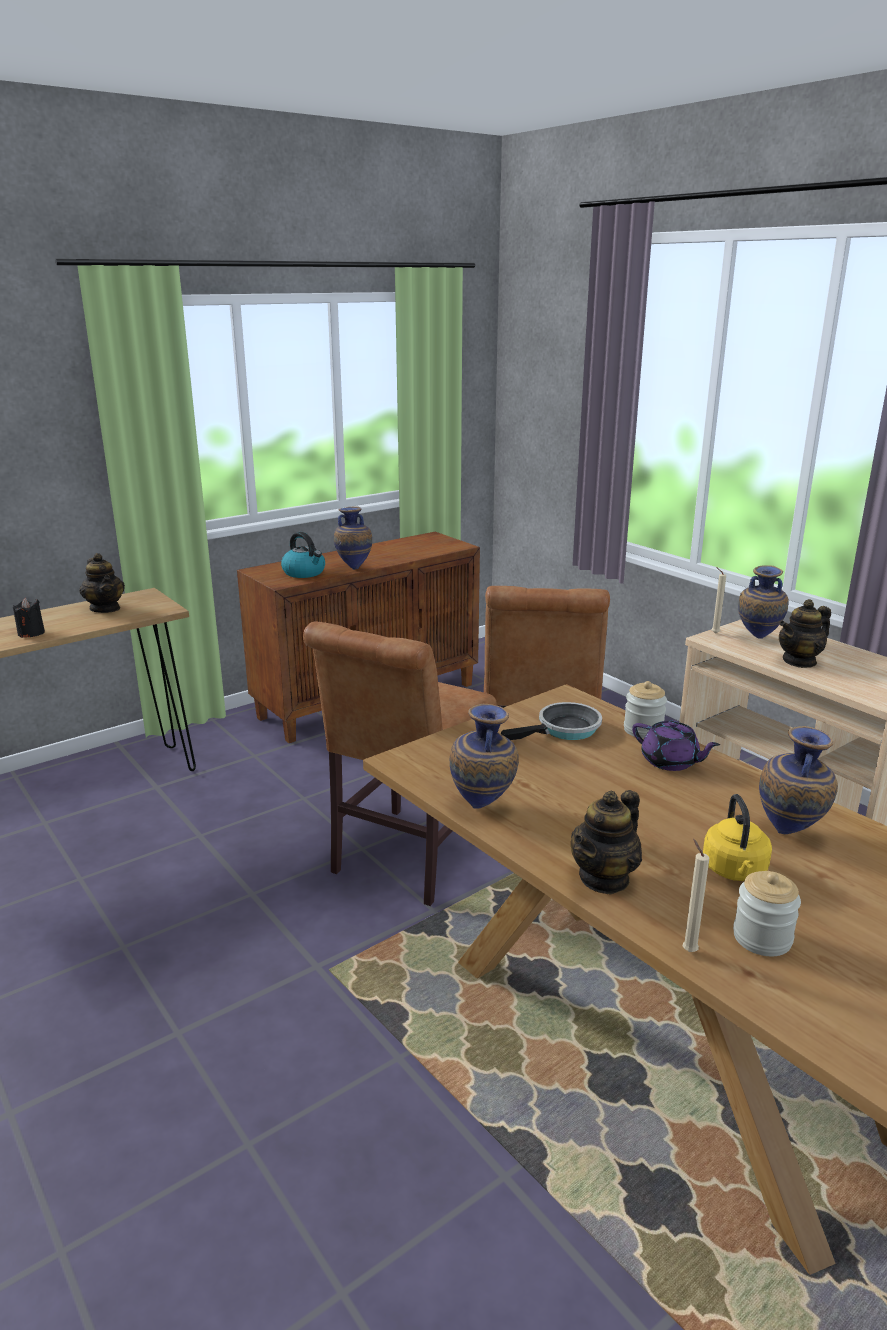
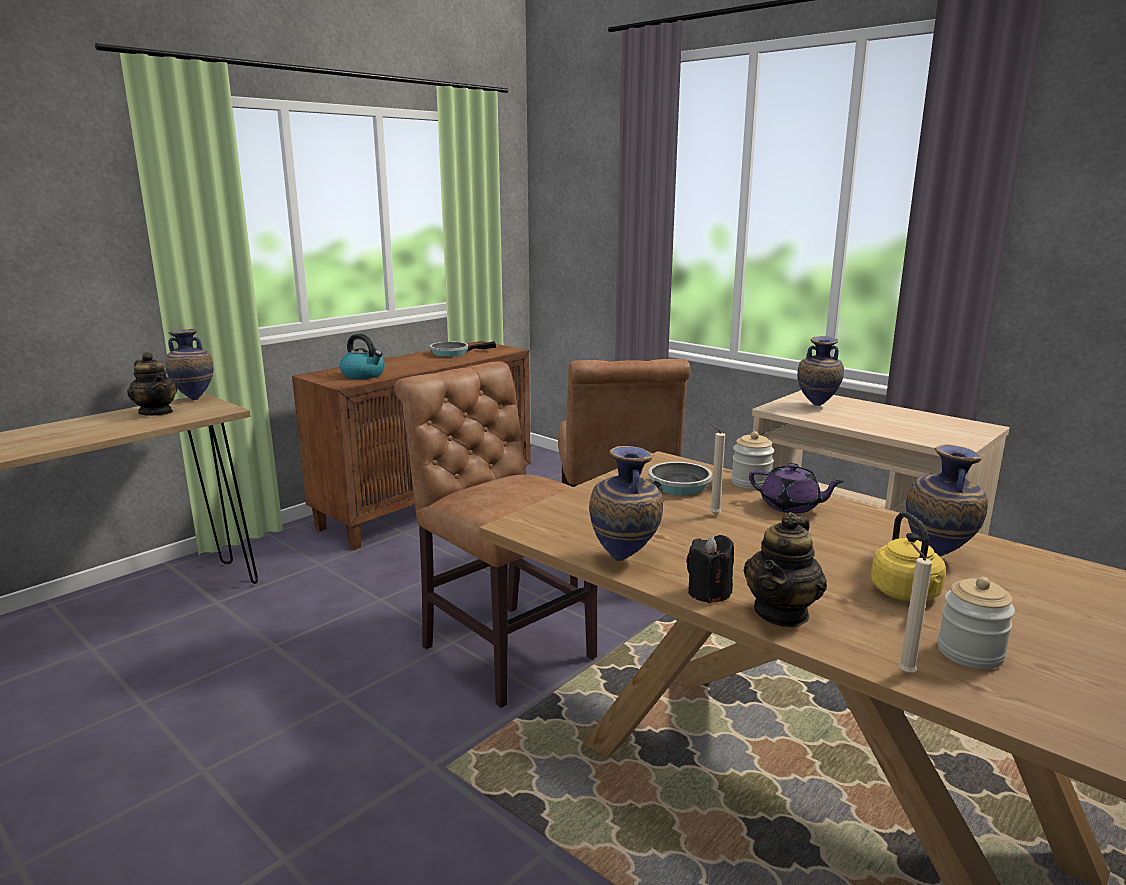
camera: 10 degrees left, 5 degrees down
black candle [13,598,45,638] -> black candle moved to [686,535,734,603]
brown chair [303,622,496,906] -> brown chair turned 120 degrees clockwise [394,361,597,708]
vase [334,506,372,570] -> vase moved to [165,329,213,400]
beige candle [712,567,726,634] -> beige candle moved to [710,424,725,515]
teapot [779,599,831,668] -> none
none -> frying pan [430,341,496,357]

